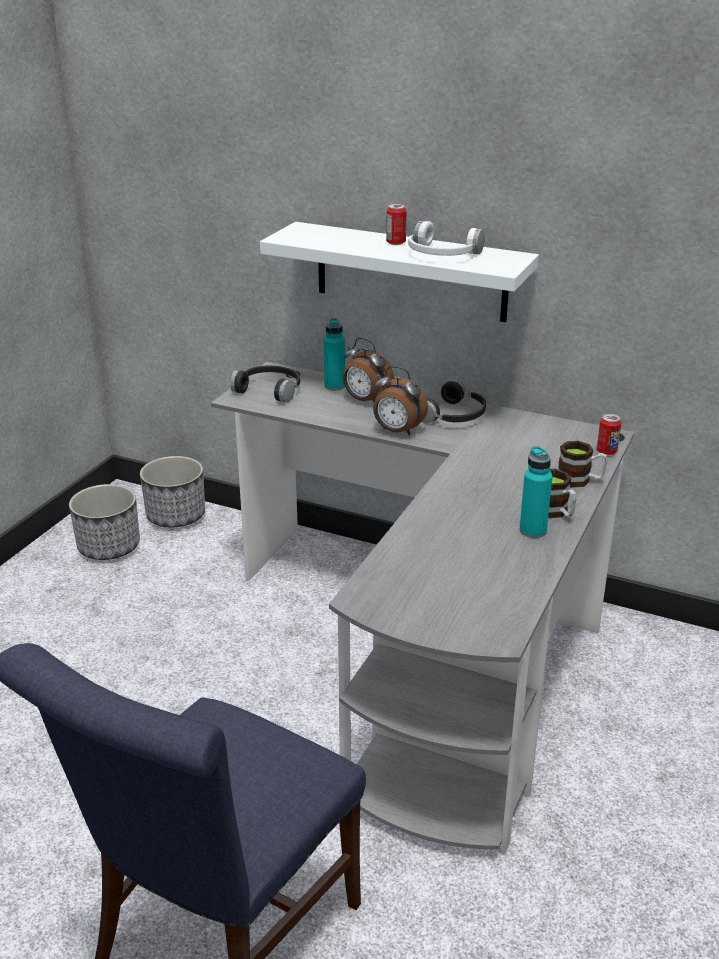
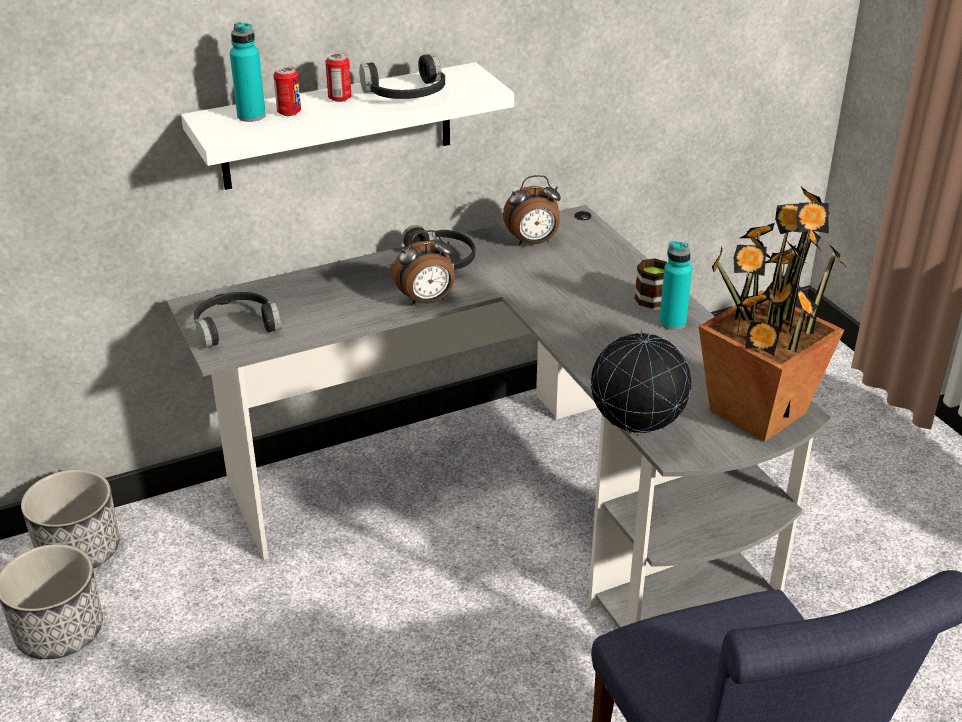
camera: 50 degrees left, 5 degrees up
turquoise bottle [324,318,345,390] -> turquoise bottle moved to [230,22,266,122]
alarm clock [343,338,394,402] -> alarm clock moved to [503,175,561,246]
white headphones [408,221,485,256] -> black headphones [359,54,445,99]
mug [558,441,608,488] -> none
can [597,414,621,455] -> can moved to [273,66,301,116]
none -> globe [590,329,692,436]
none -> potted plant [699,187,846,442]

